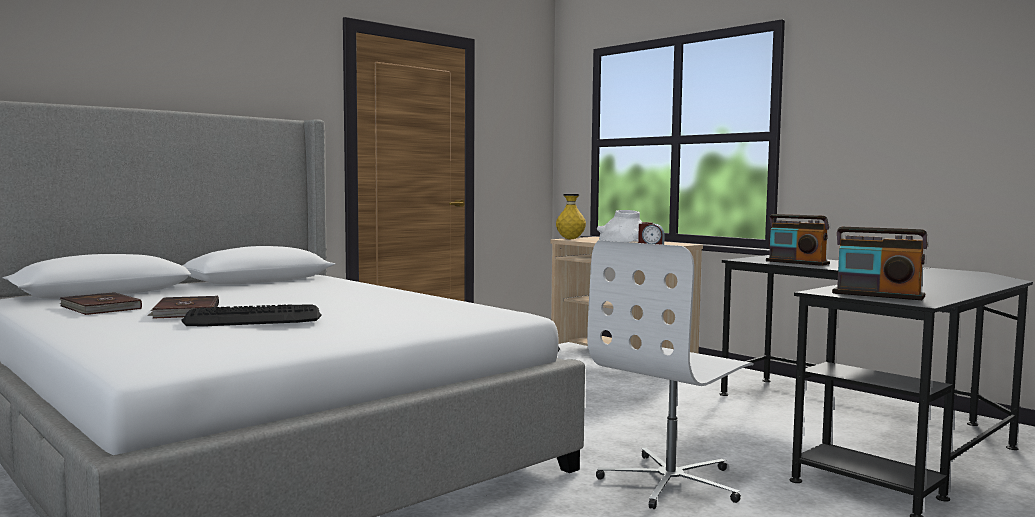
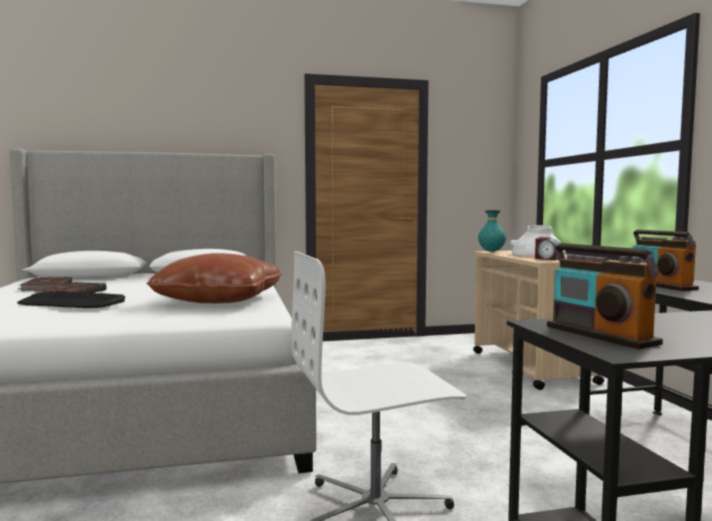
camera: 30 degrees right, 0 degrees up
yellow vase [556,194,586,239] -> turquoise vase [478,210,506,252]
none -> brown pillow [146,253,282,303]

